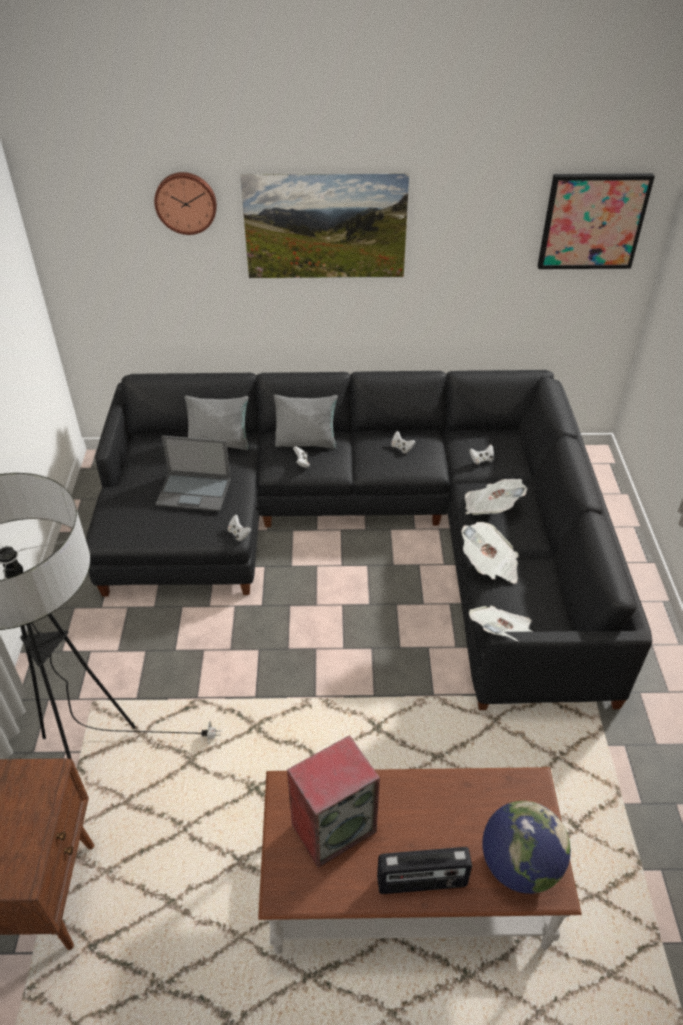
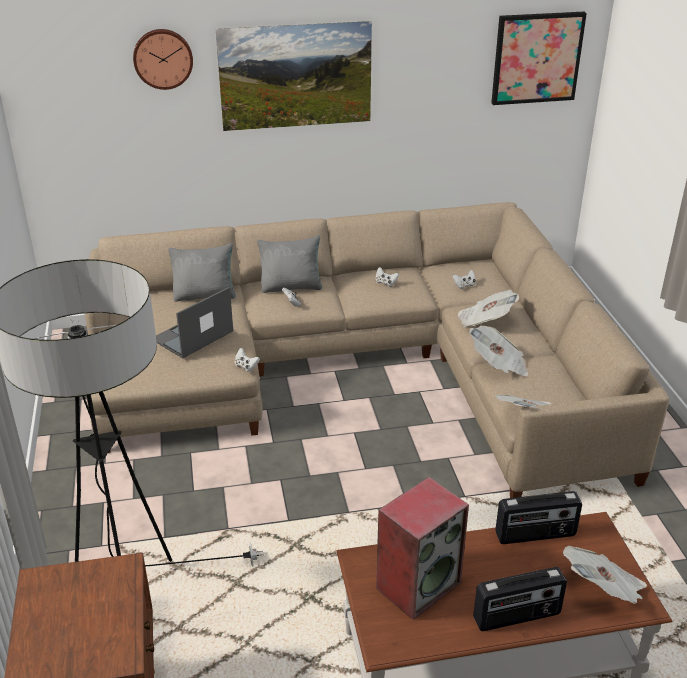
camera: 10 degrees left, 10 degrees down
black sofa [86,370,652,710] -> beige sofa [85,202,669,498]
laptop [156,435,231,511] -> laptop turned 135 degrees clockwise [156,287,233,358]
globe [482,801,571,894] -> newspaper [563,546,647,604]
none -> radio [495,491,582,544]

